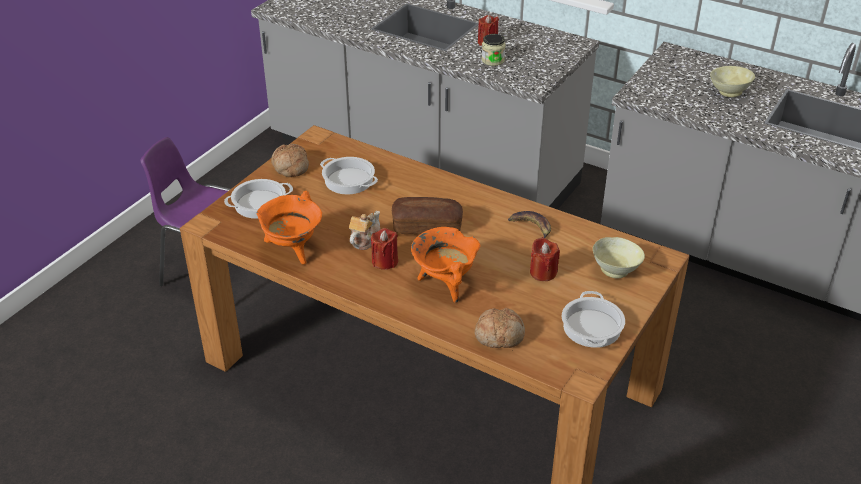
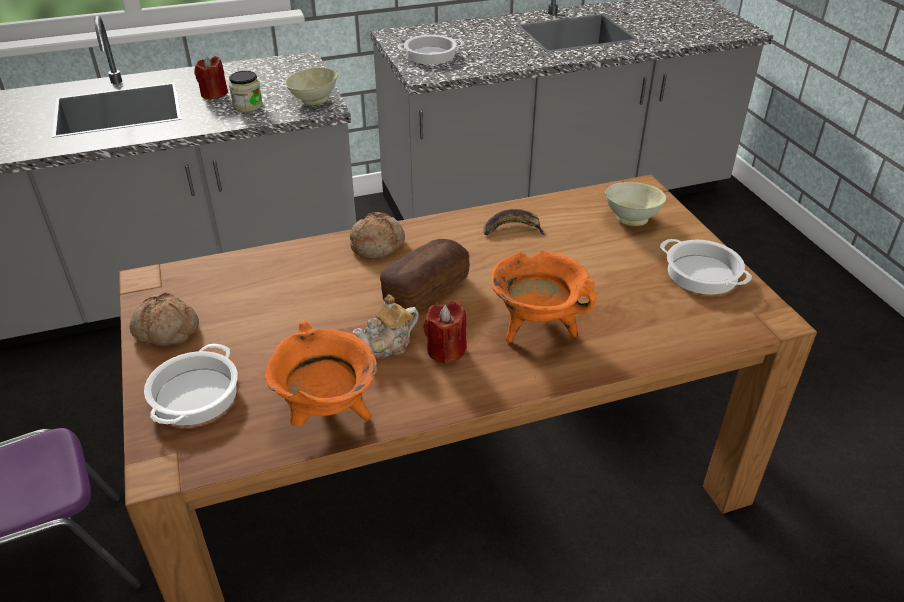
camera: 50 degrees left, 0 degrees up
cooking pot [320,157,378,194] -> cooking pot moved to [397,35,464,64]
teapot [349,211,380,250] -> teapot turned 105 degrees counterclockwise [353,294,419,359]
bread [474,308,525,348] -> bread moved to [350,212,405,259]
red candle [530,237,560,281] -> none
beige bowl [710,66,755,97] -> beige bowl moved to [285,67,338,106]

